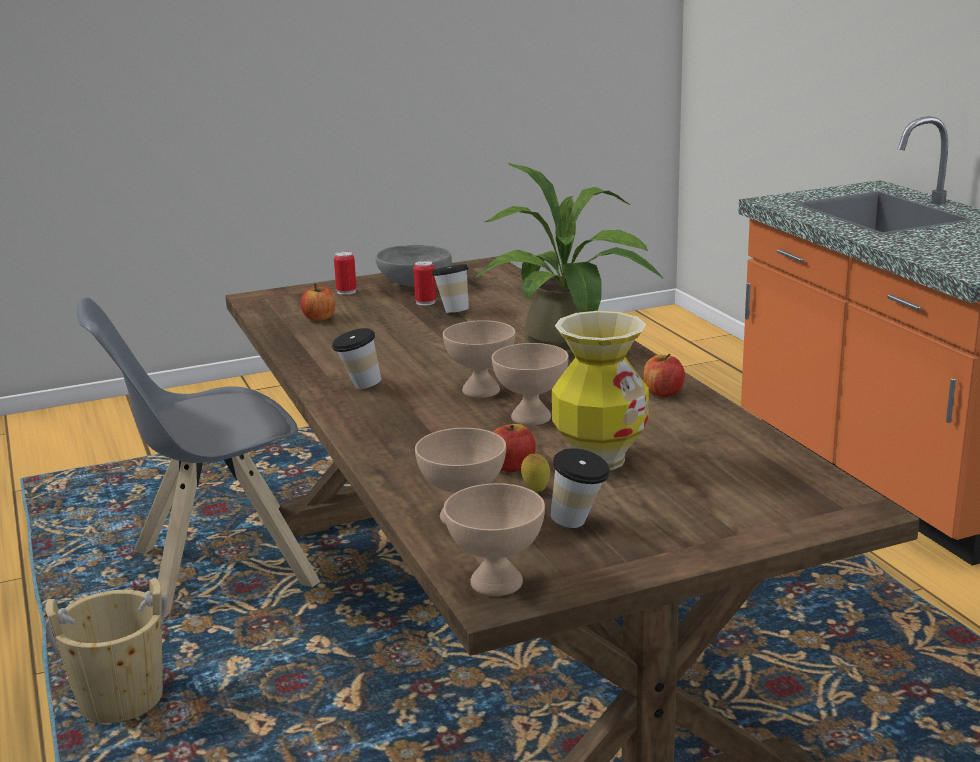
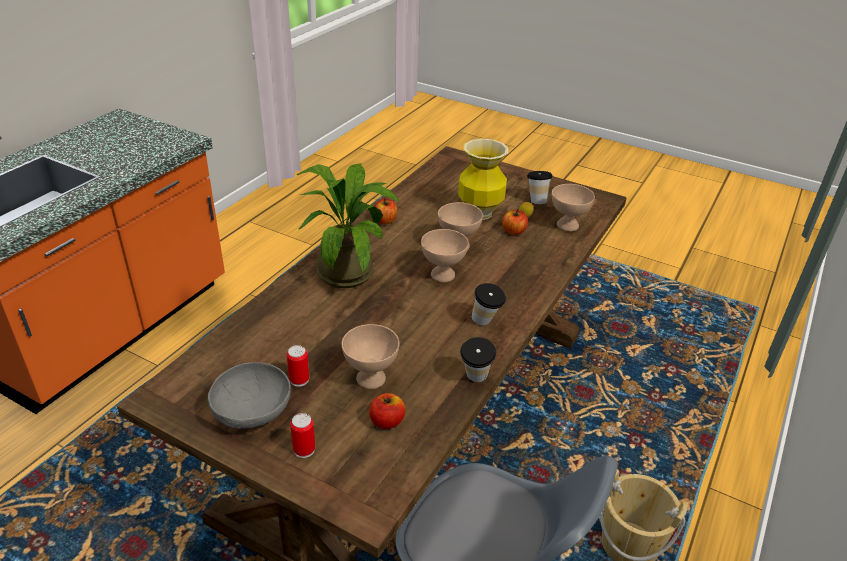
camera: 130 degrees left, 15 degrees up
cup [431,264,469,313] -> cup moved to [460,337,496,382]
beige bowl [444,483,545,596] -> beige bowl moved to [342,324,399,389]

